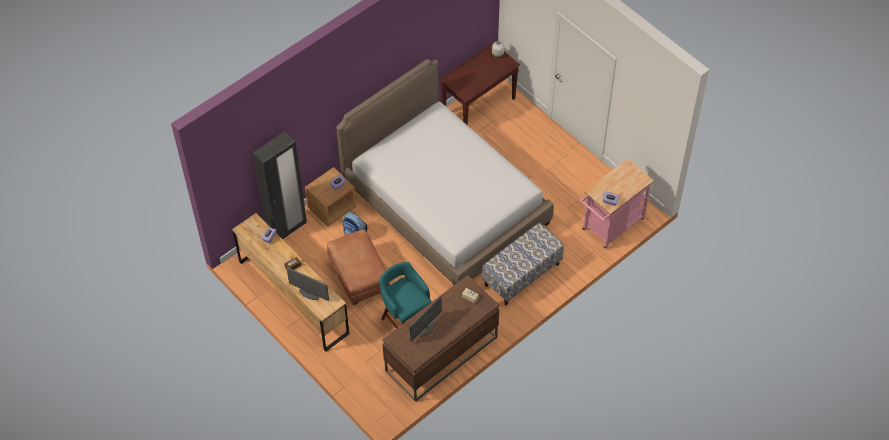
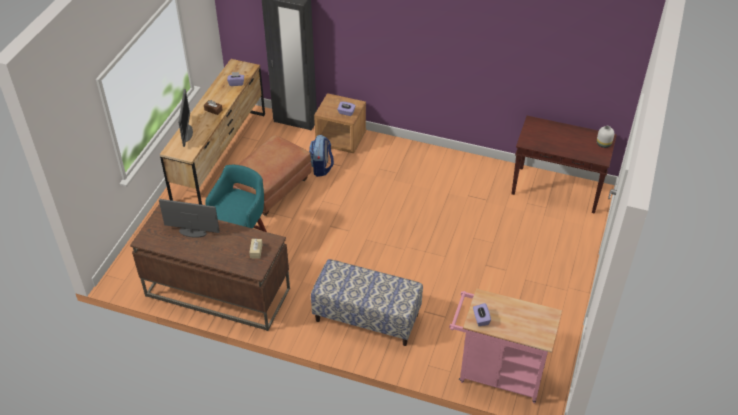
camera: 60 degrees right, 10 degrees down
bed [336,59,554,286] -> none

